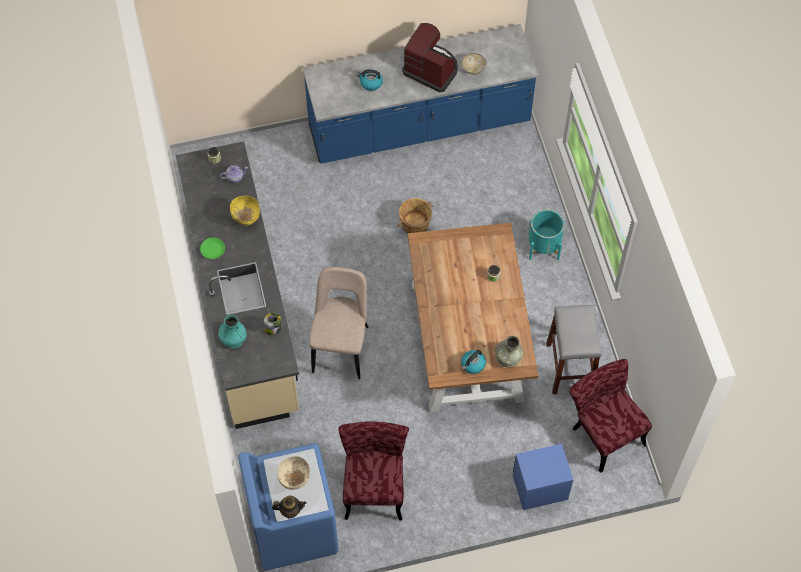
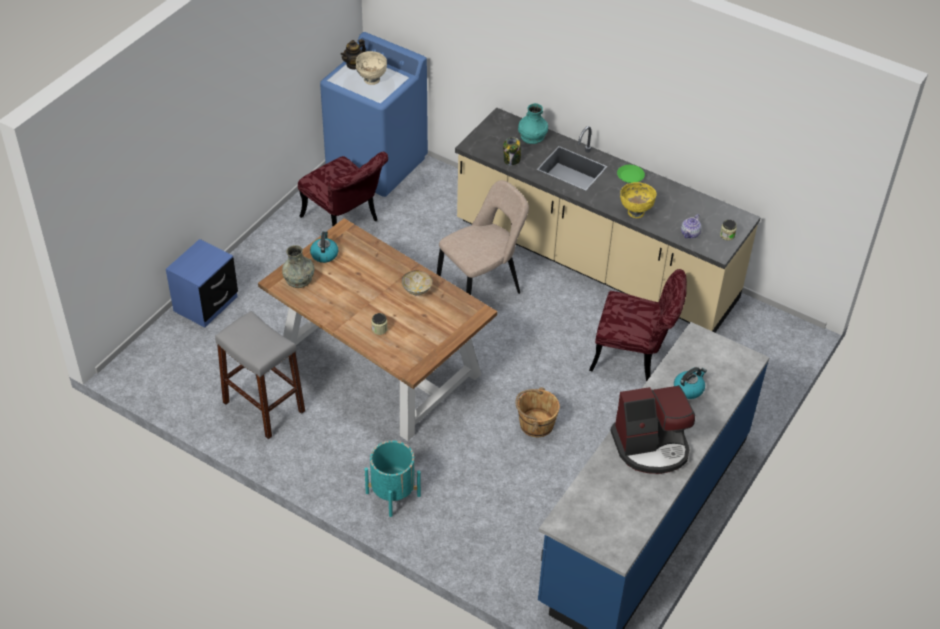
camera: 135 degrees right, 15 degrees down
beige chair [309,267,369,379] -> beige chair turned 90 degrees counterclockwise [437,180,529,295]
bowl [462,53,486,74] -> bowl moved to [402,270,433,295]
red chair [569,359,652,473] -> red chair moved to [589,269,687,381]

